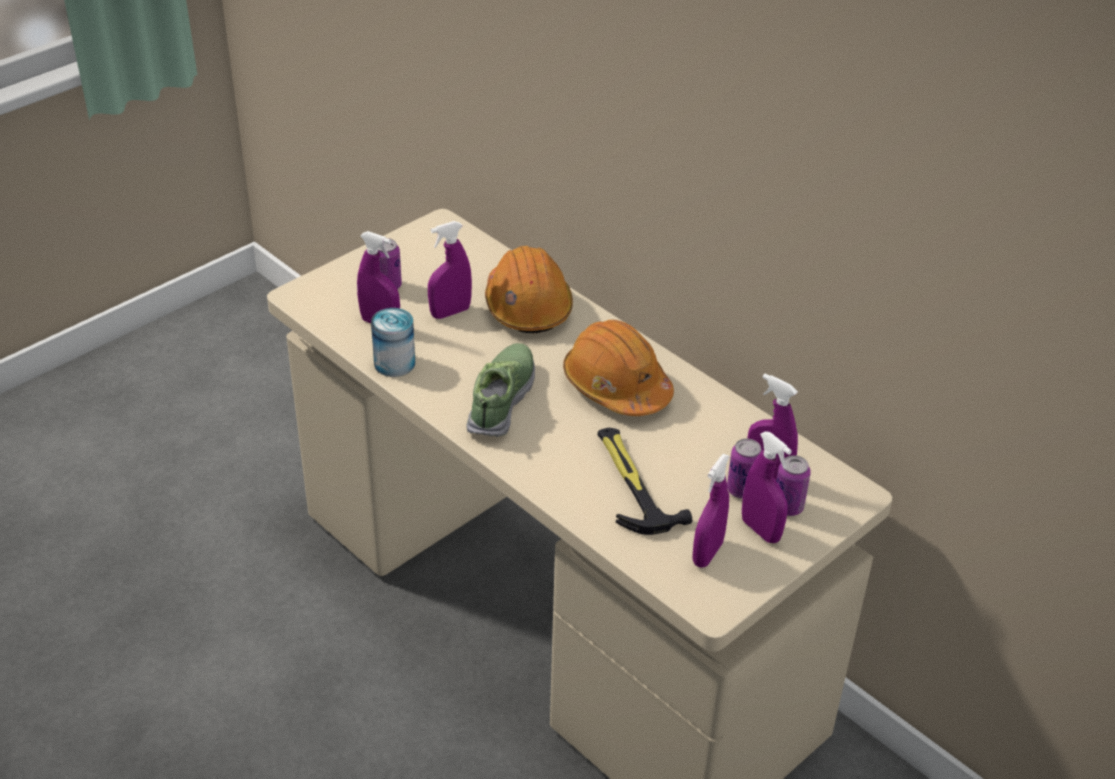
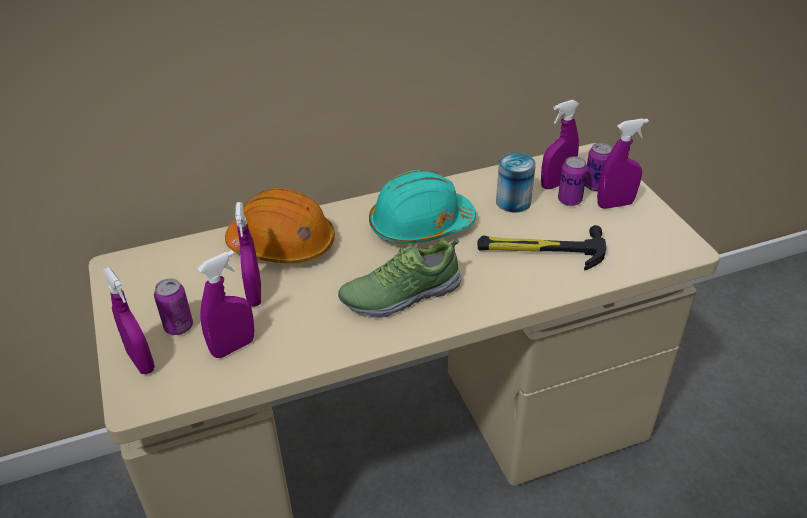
camera: 65 degrees left, 0 degrees up
can [371,308,415,377] -> can moved to [496,153,536,213]
shoe [466,343,535,437] -> shoe turned 60 degrees counterclockwise [338,240,461,318]
orange hard hat [563,320,674,416] -> turquoise hard hat [369,170,476,243]
purple spray bottle [692,454,730,568] -> purple spray bottle moved to [103,267,155,374]

